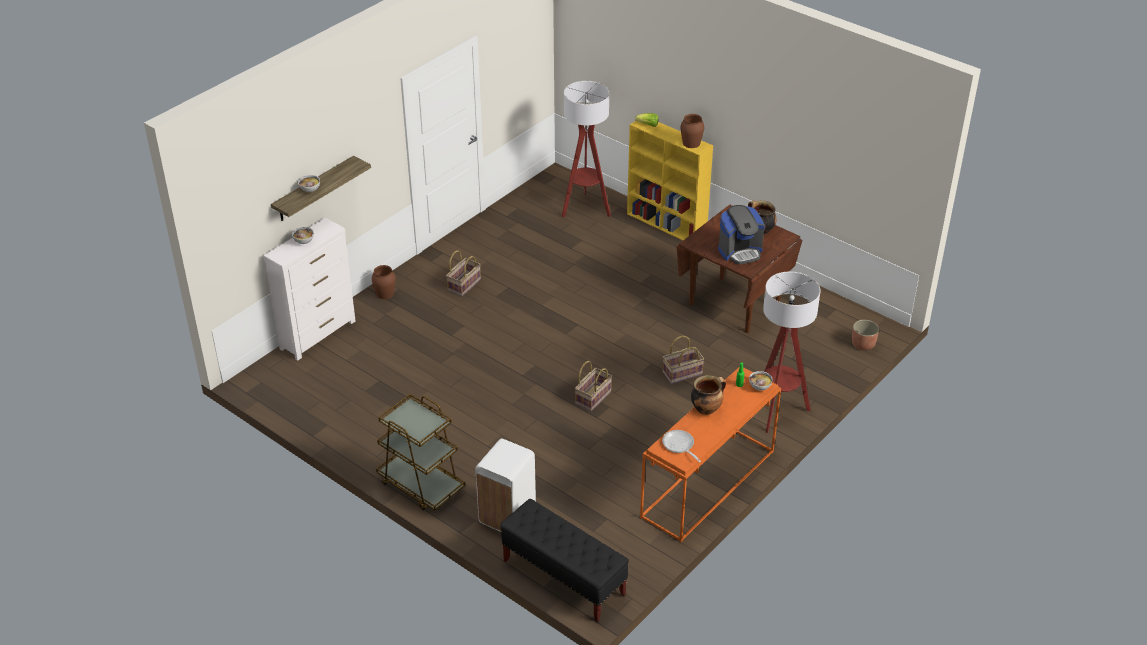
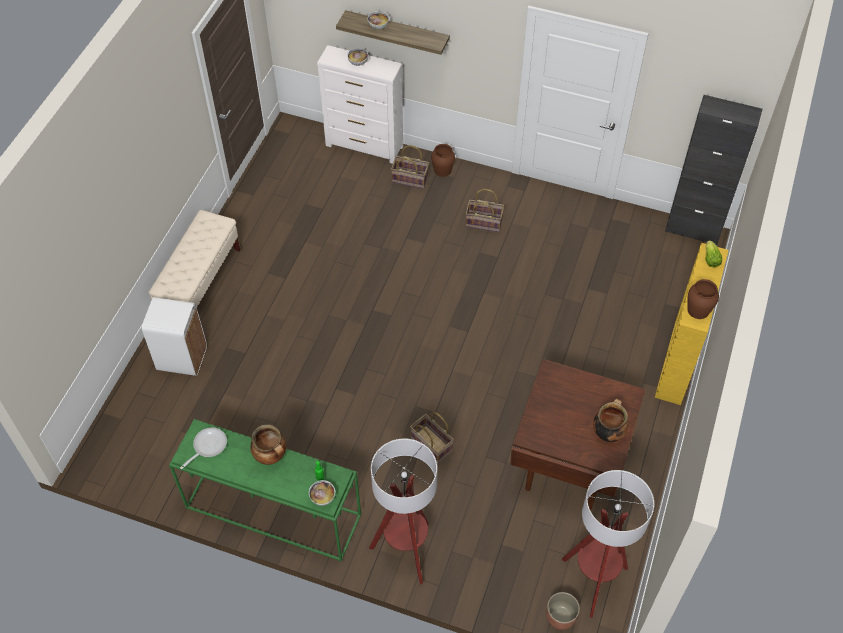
camera: 70 degrees right, 15 degrees up
brown cart [376,394,465,511] -> beige bench [148,210,240,307]
black bench [500,499,629,622] -> none
floor lamp [561,81,611,218] -> floor lamp moved to [562,470,654,618]
basket [575,361,612,411] -> basket moved to [391,145,429,189]
orange console table [640,367,781,542] -> green console table [169,419,361,562]
coffee machine [718,205,765,264] -> none
none -> black cabinet [665,95,762,245]

